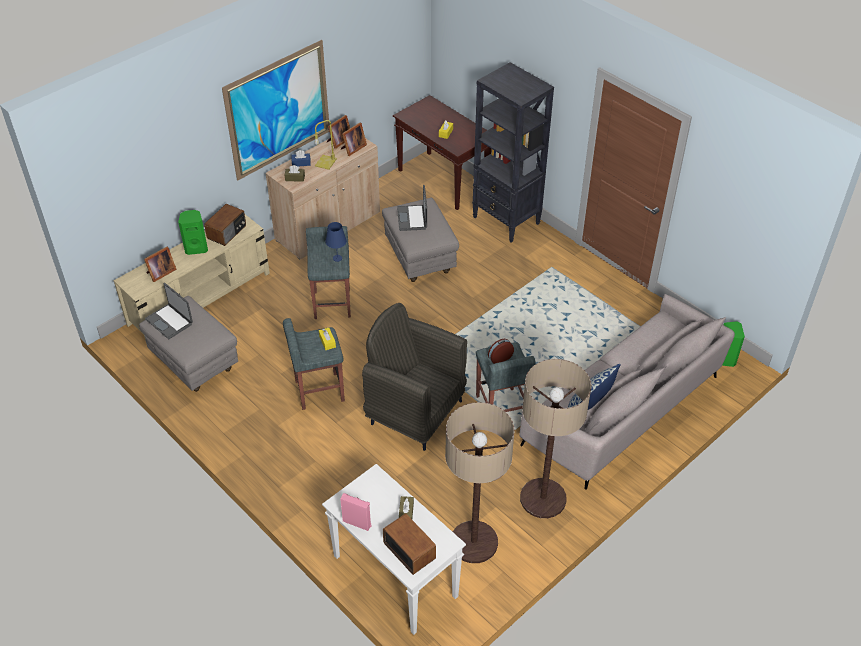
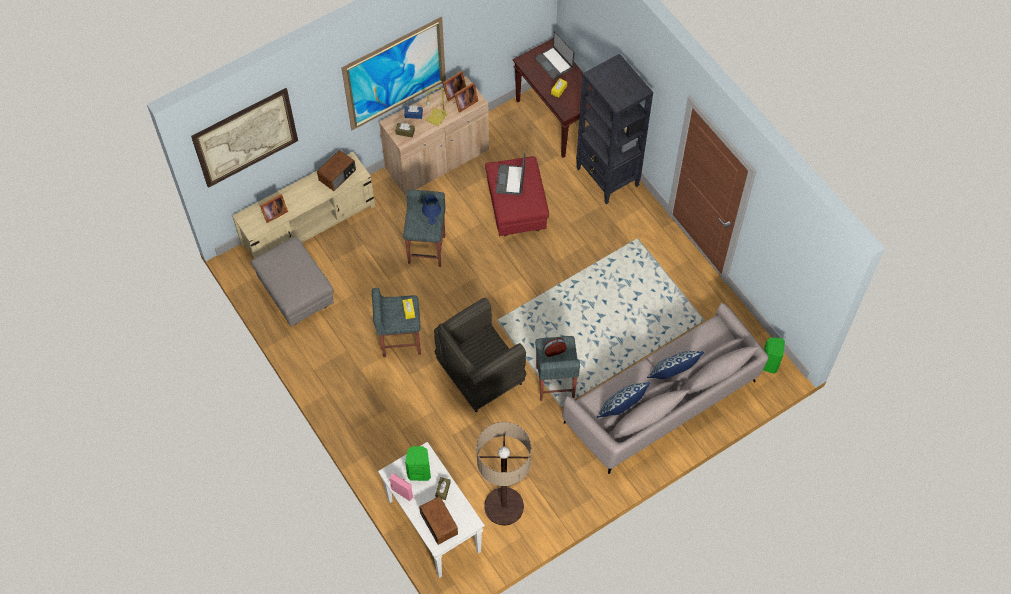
camera: 10 degrees right, 15 degrees up
laptop [145,283,193,339] -> laptop moved to [534,31,575,80]
green speaker [178,210,208,255] -> green speaker moved to [405,446,431,481]
grey armchair [362,303,467,451] -> grey armchair turned 75 degrees counterclockwise [434,298,526,412]
grey ottoman [382,198,459,282] -> red ottoman [485,156,549,236]
floor lamp [520,359,591,518] -> none
none -> picture [191,88,298,188]
none -> pillow [647,351,704,379]

